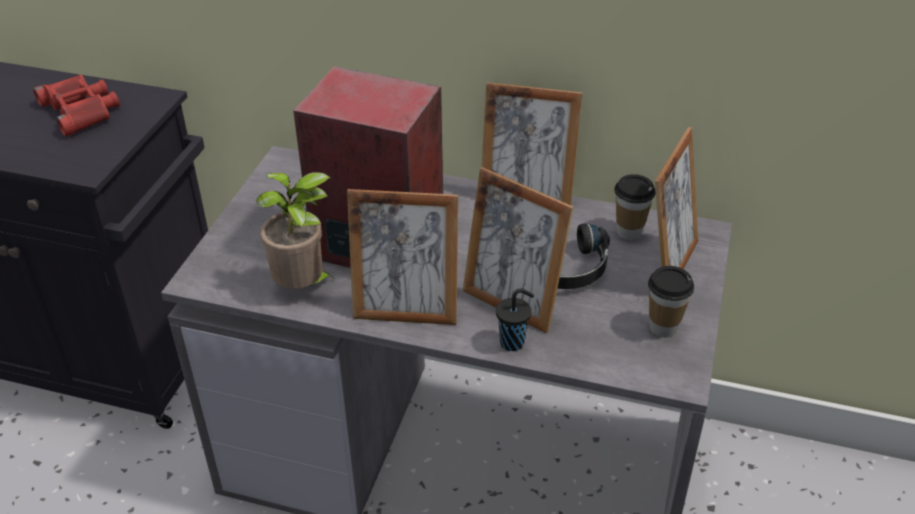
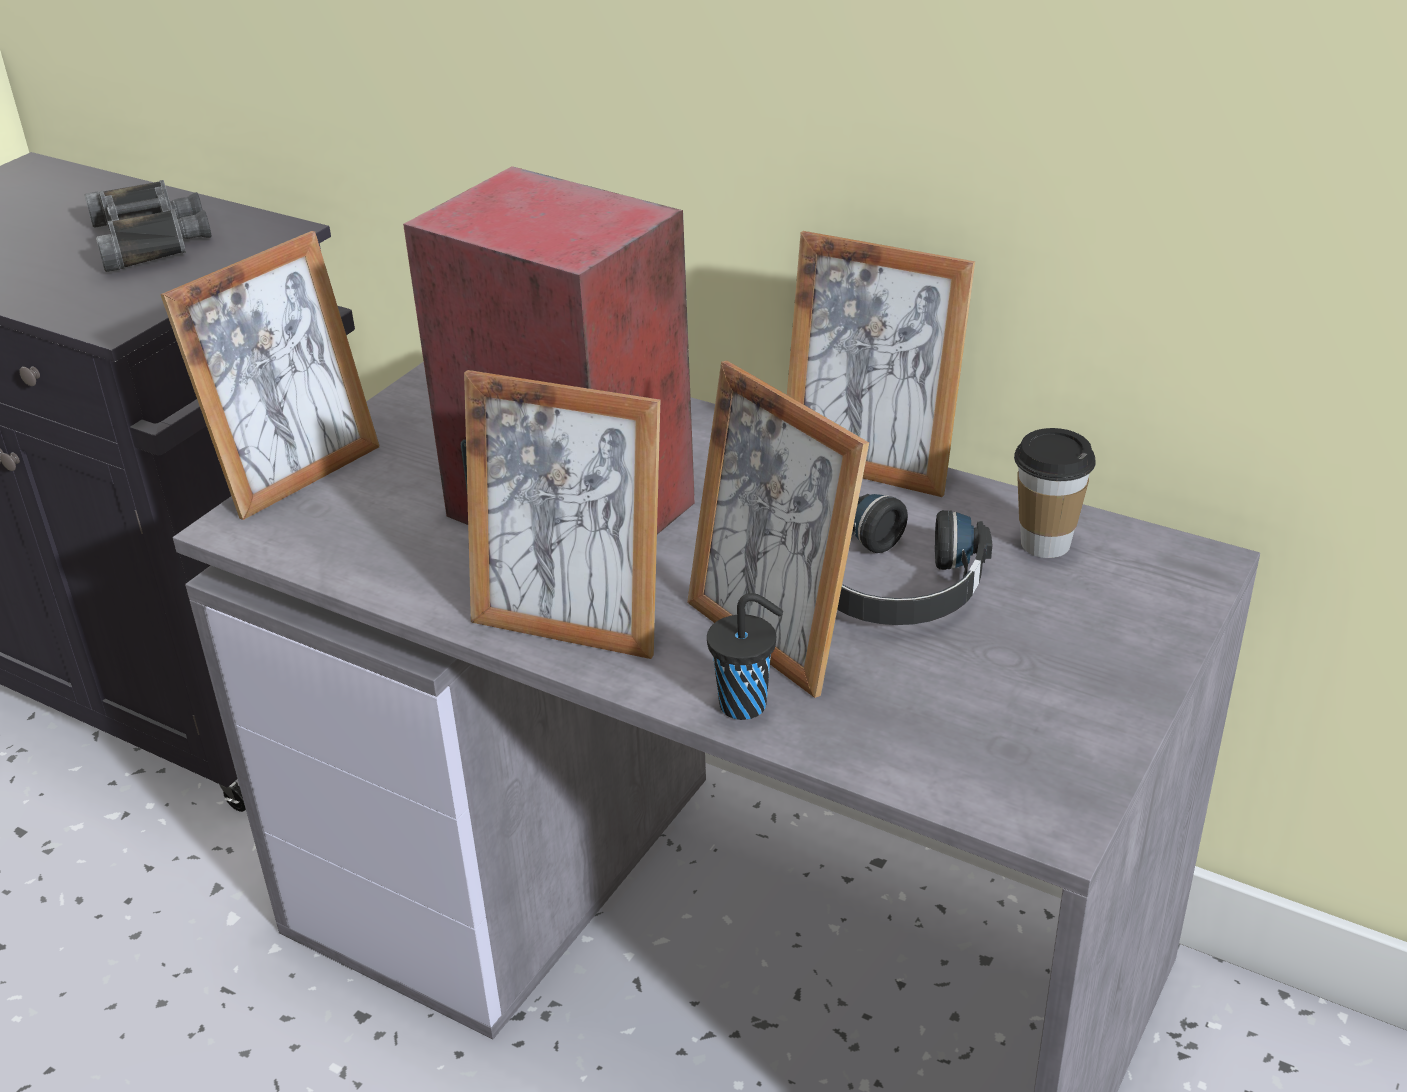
camera: 15 degrees right, 5 degrees down
red binoculars [33,74,120,136] -> black binoculars [84,180,211,272]
potted plant [256,172,335,289] -> none
cup [648,266,694,337] -> none
picture frame [655,127,698,269] -> picture frame moved to [161,231,380,520]

